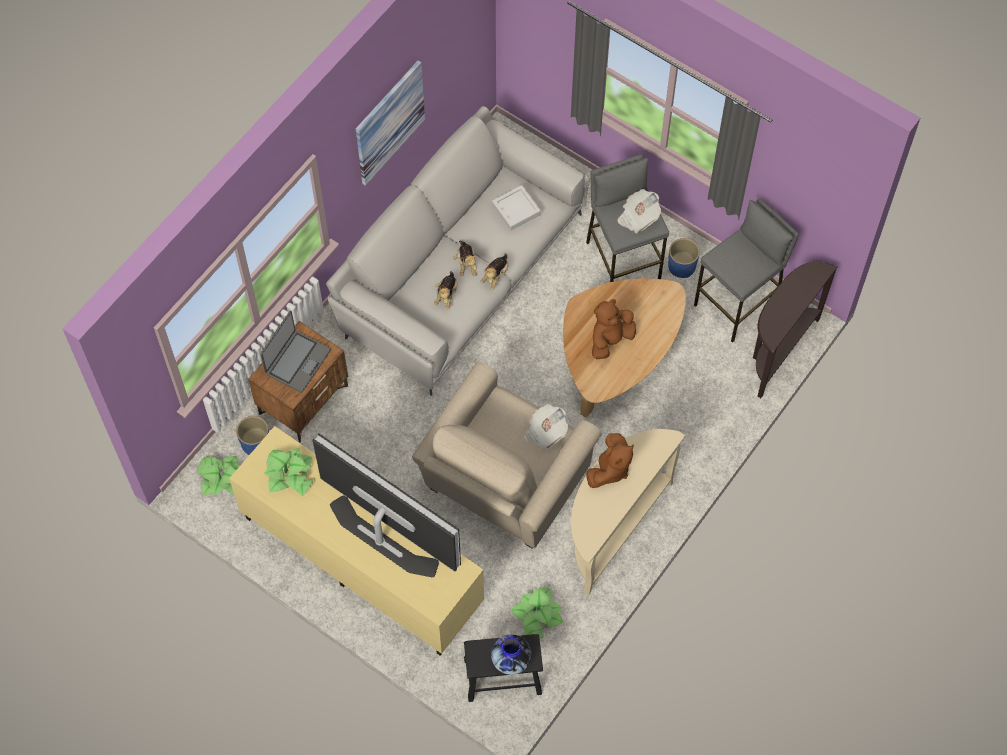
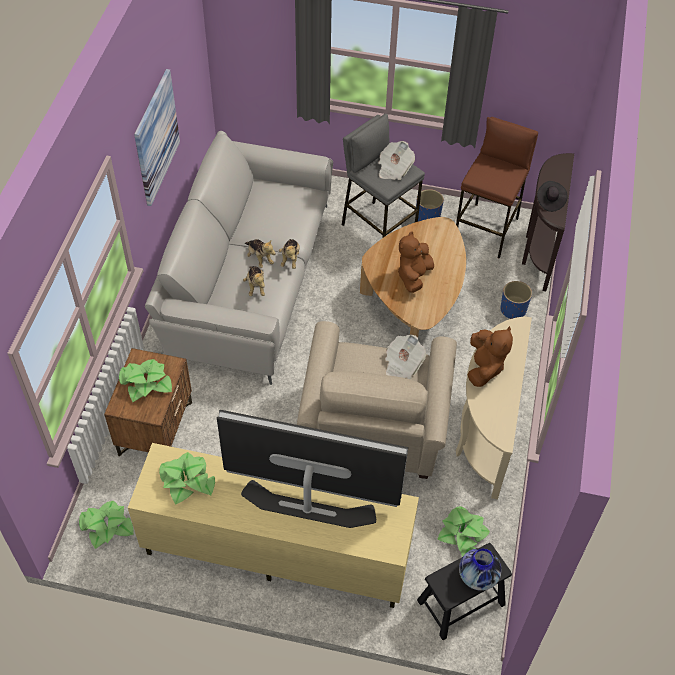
camera: 25 degrees left, 10 degrees down
blue planter [236,416,269,455] -> blue planter moved to [501,281,532,319]
laptop [260,311,331,393] -> potted plant [119,359,172,402]
grey tray [492,185,541,231] -> none
grey stool [694,198,799,343] -> brown stool [456,117,538,259]
none -> black hat [537,181,567,212]

